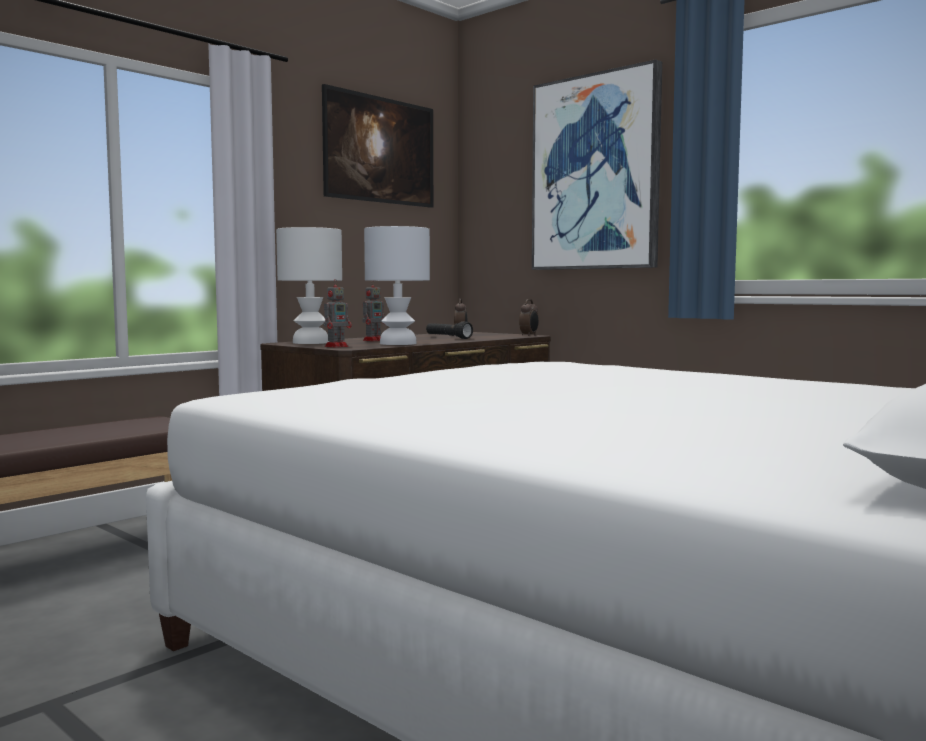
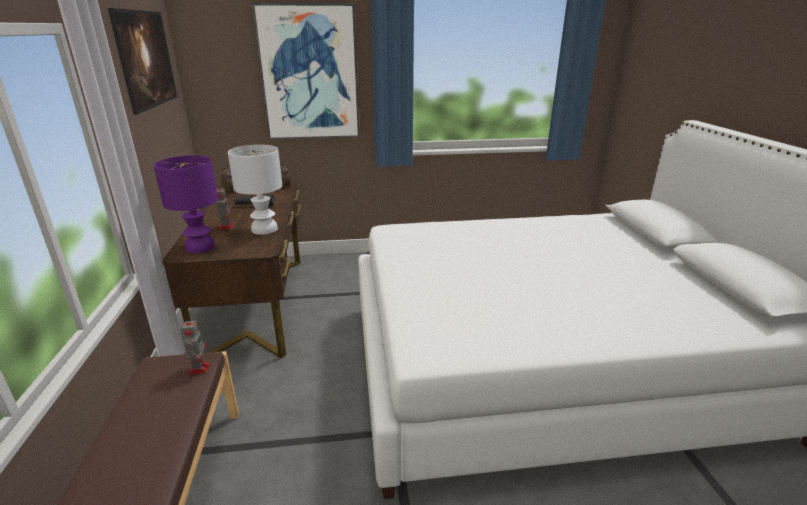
camera: 50 degrees left, 20 degrees up
white table lamp [276,227,342,344] -> purple table lamp [153,155,218,253]
toy robot [324,280,352,348] -> toy robot moved to [182,317,210,374]

